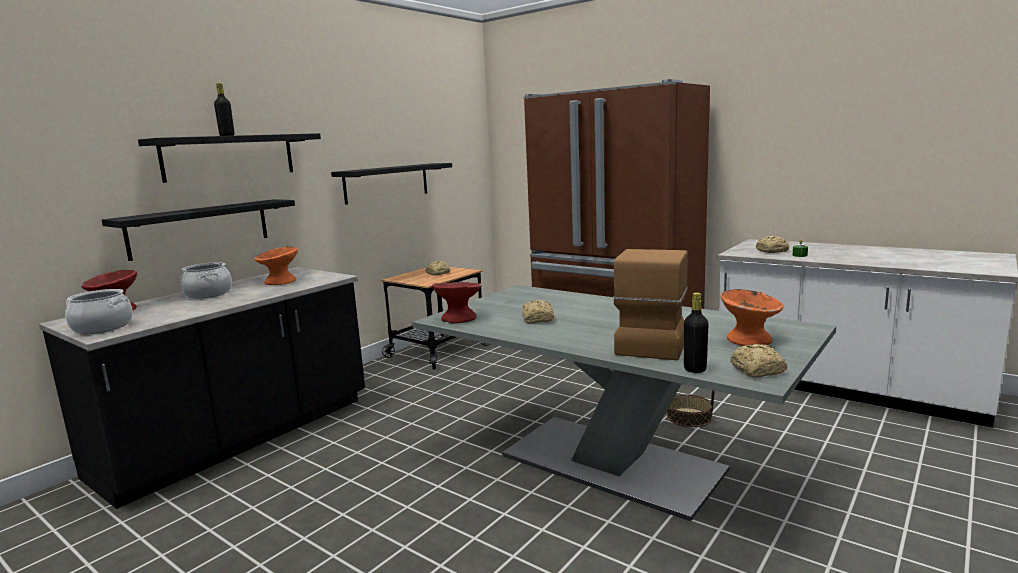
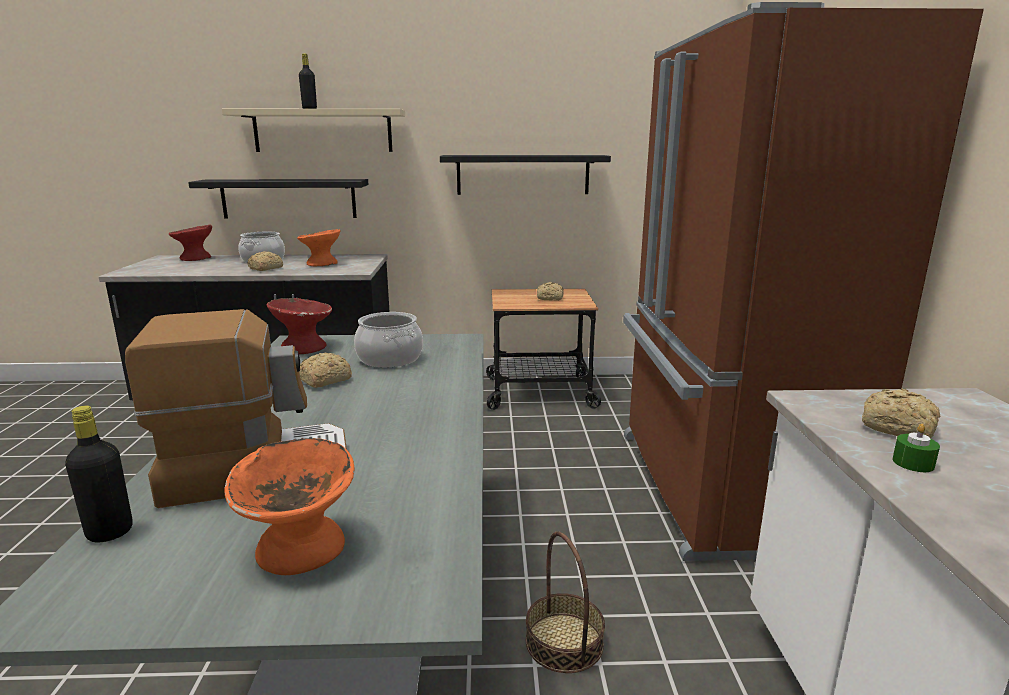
camera: 50 degrees right, 5 degrees up
cooking pot [65,289,133,334] -> cooking pot moved to [354,312,423,368]
black shelf [138,133,321,183] -> beige shelf [222,109,405,152]
bread [730,344,787,377] -> bread moved to [247,251,283,271]

